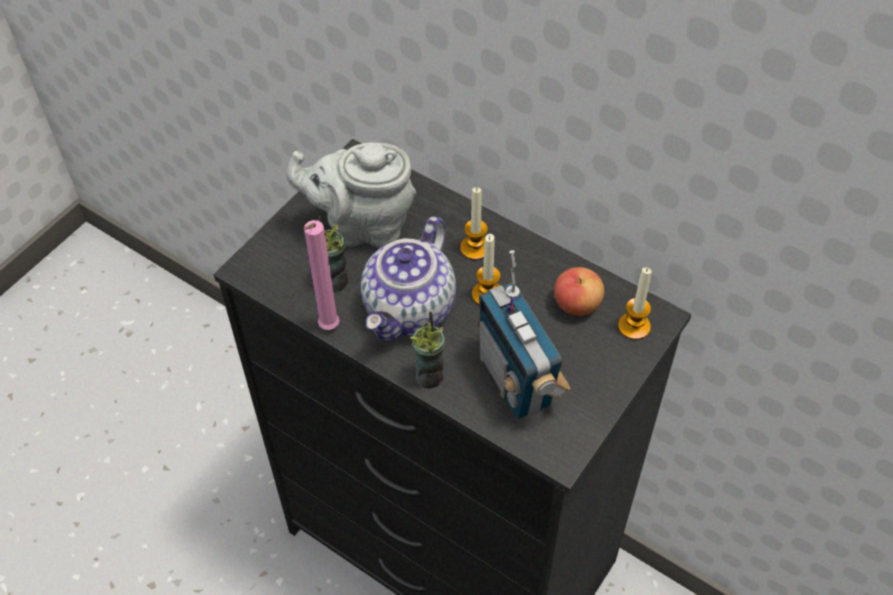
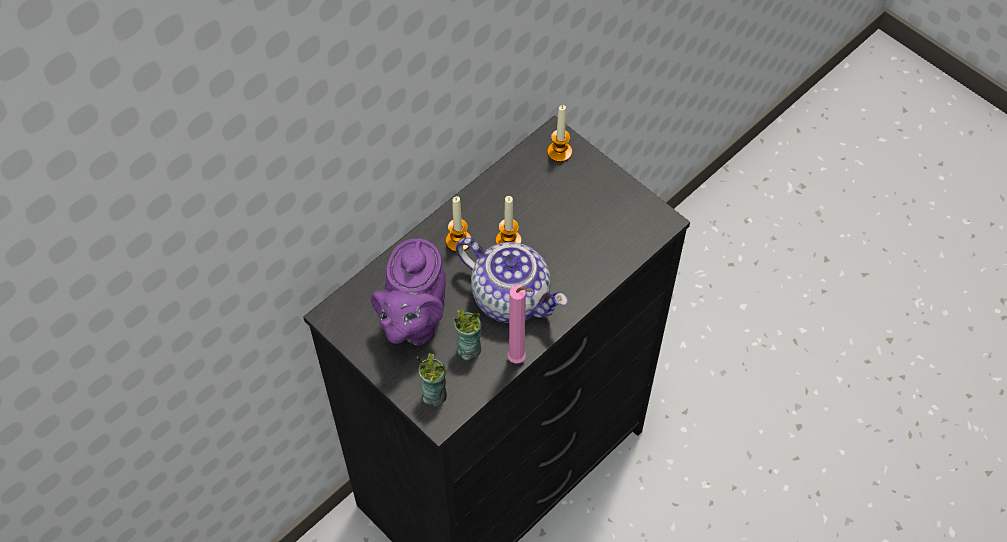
camera: 80 degrees left, 5 degrees up
grey teapot [286,143,416,248] -> purple teapot [371,239,446,346]
cup [410,311,445,389] -> cup moved to [417,353,447,406]
radio [479,250,570,419] -> none
apple [554,267,604,316] -> none

